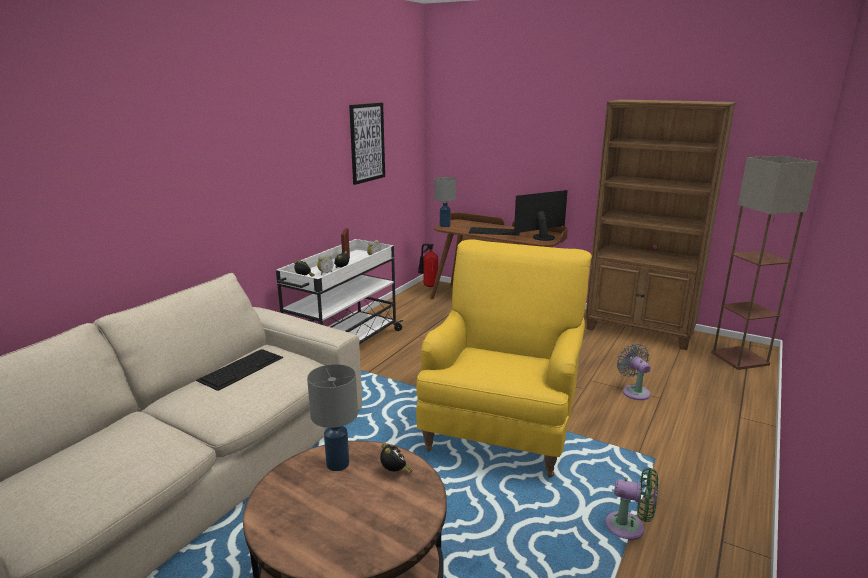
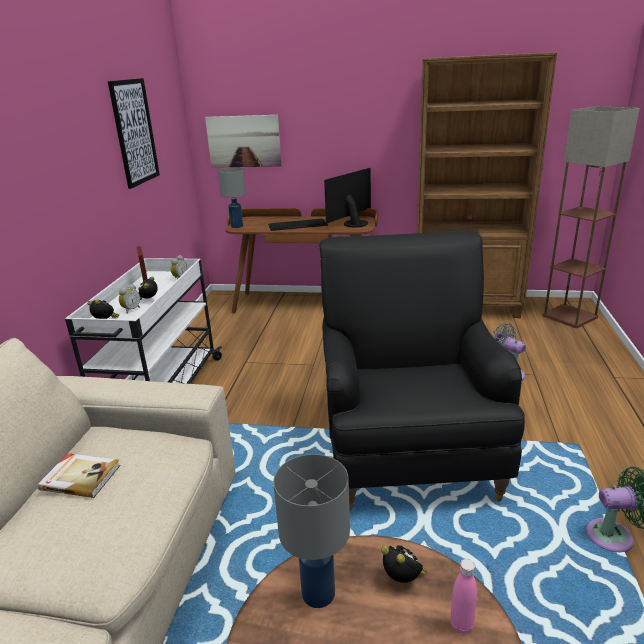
camera: 20 degrees left, 5 degrees up
keyboard [196,349,283,391] -> book [37,453,121,498]
yellow armchair [416,239,592,478] -> black armchair [319,230,525,510]
fire extinguisher [418,244,438,287] -> none
none -> picture [205,115,282,168]
none -> pink bottle [450,559,477,634]

